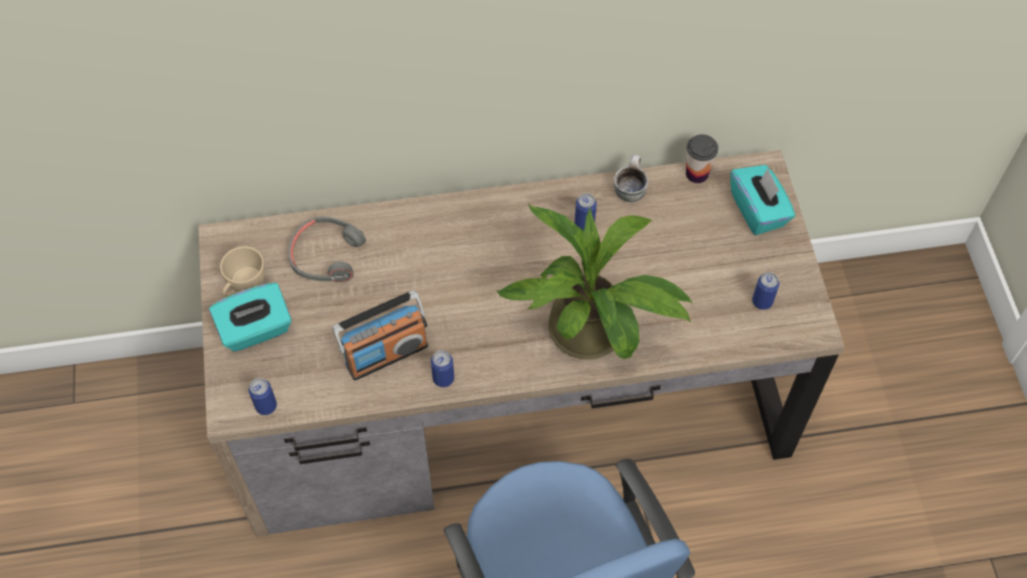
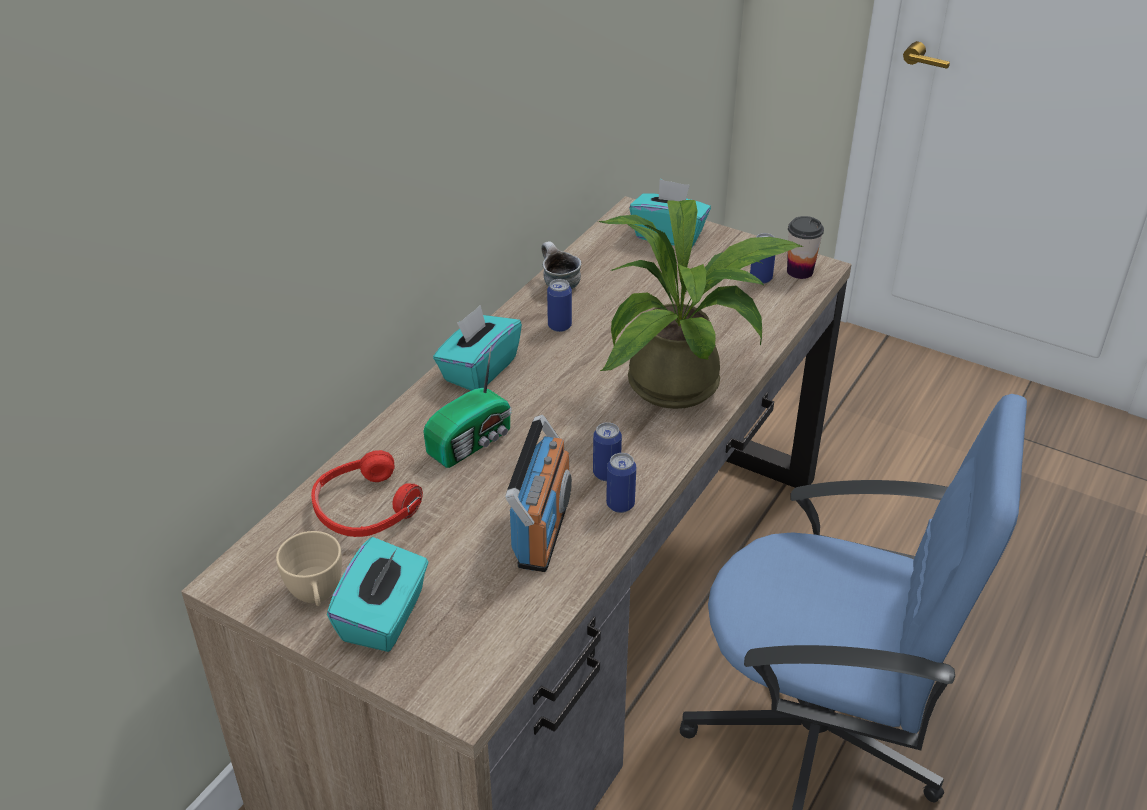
camera: 50 degrees left, 20 degrees down
can [248,378,277,415] -> can moved to [593,422,622,481]
grey headphones [288,216,366,282] -> red headphones [311,450,423,537]
cup [686,134,718,183] -> cup moved to [787,216,824,279]
none -> radio [423,346,512,468]
none -> turquoise tissue box [433,305,522,391]

